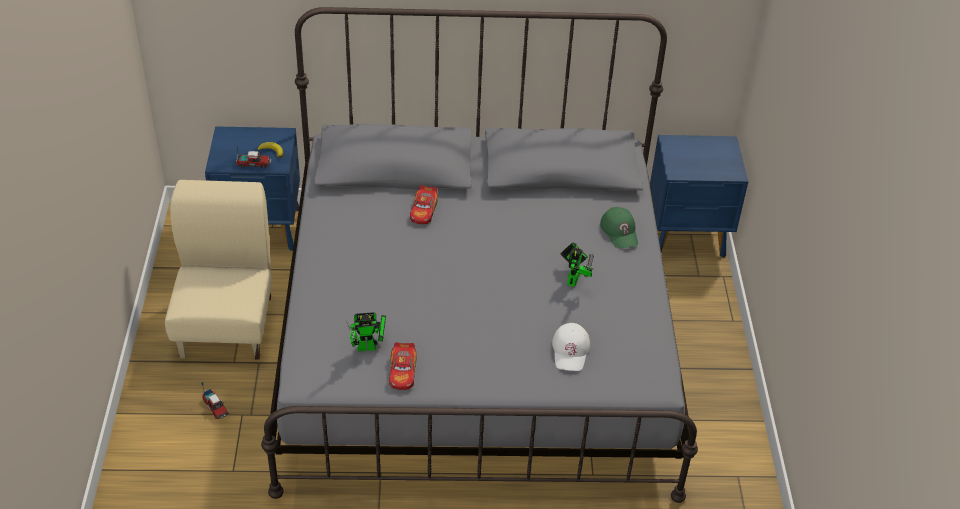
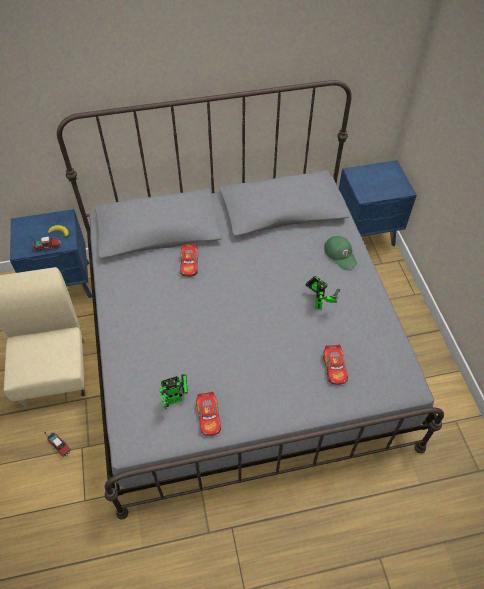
camera: 10 degrees left, 10 degrees up
white cap [552,323,590,371] -> toy car [323,344,348,385]

